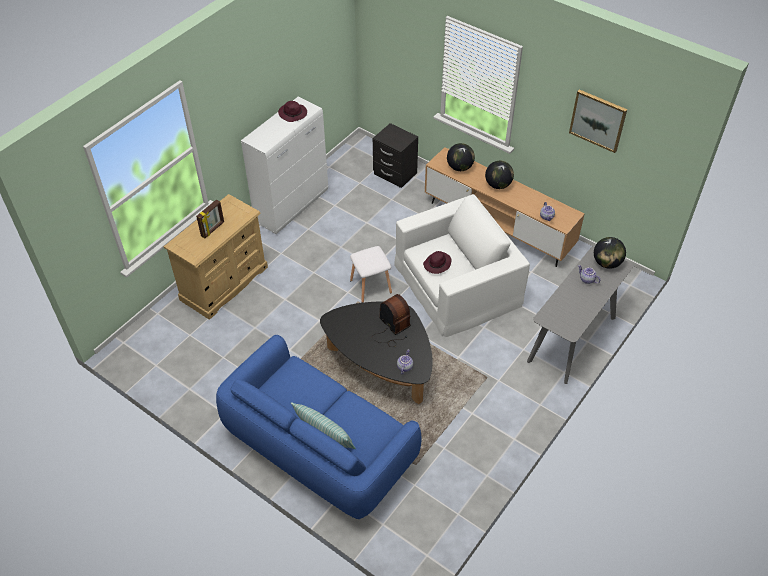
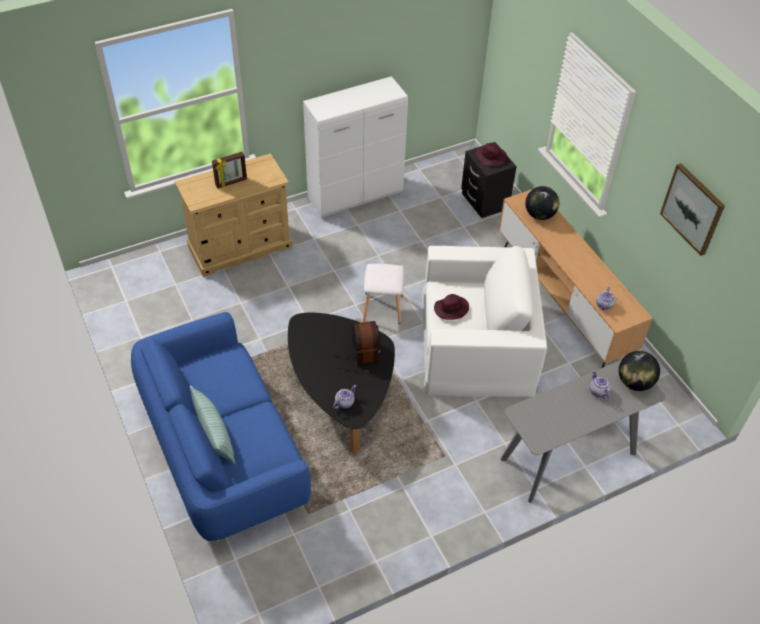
camera: 25 degrees right, 0 degrees up
purple hat [278,101,307,122] -> purple hat moved to [476,143,507,166]
globe [485,161,514,189] -> none

